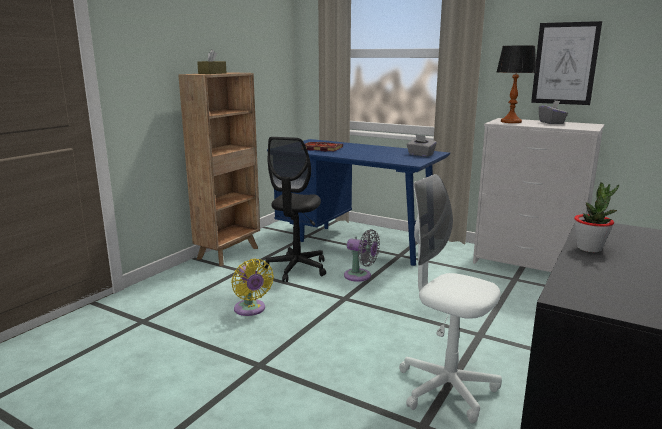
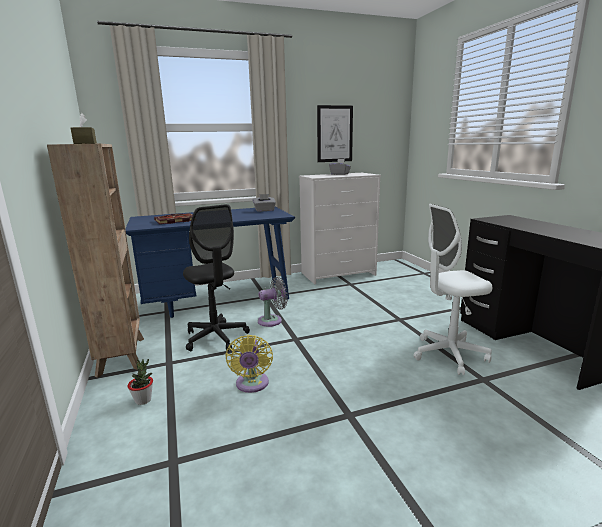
camera: 50 degrees left, 0 degrees up
yellow fan [231,259,274,316] -> yellow fan turned 75 degrees clockwise [225,335,273,393]
table lamp [497,46,537,123] -> none
potted plant [574,182,619,252] -> potted plant moved to [128,359,153,405]

